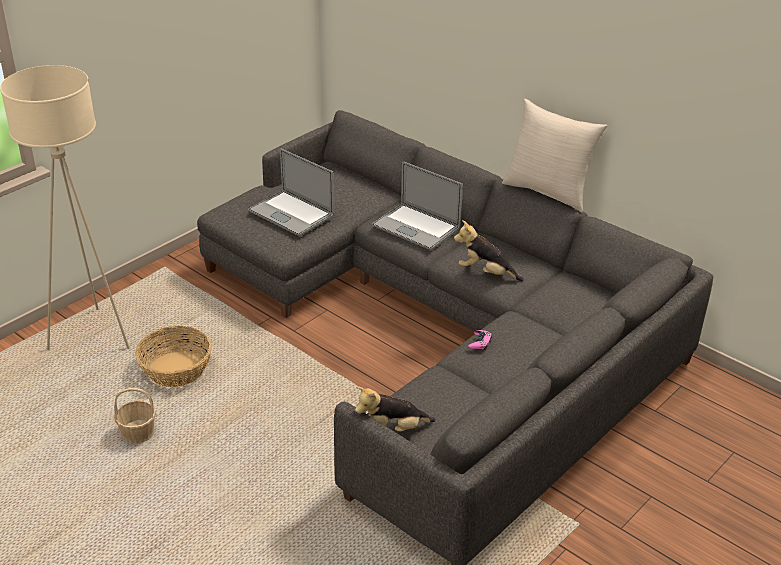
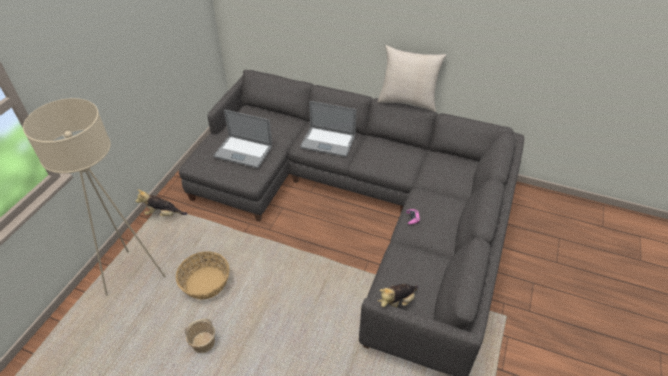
camera: 20 degrees left, 10 degrees up
plush toy [454,220,524,281] -> plush toy moved to [135,190,188,216]

